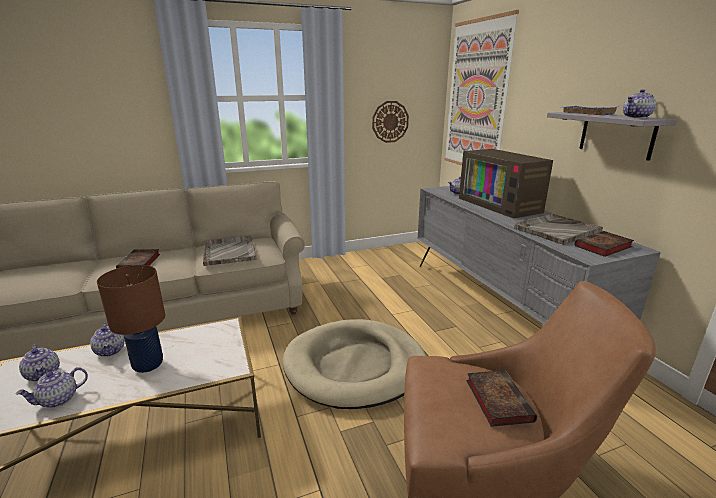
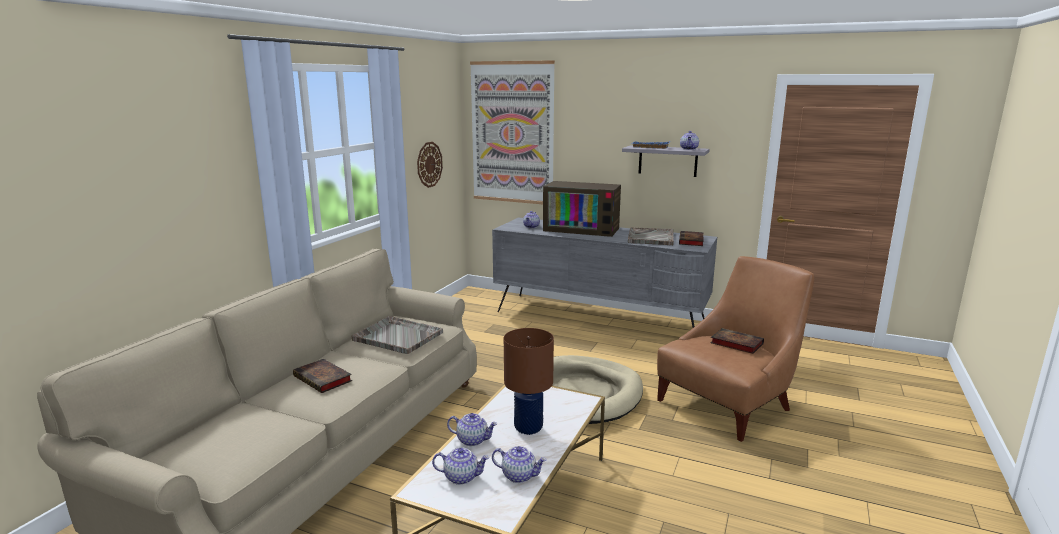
camera: 45 degrees left, 5 degrees down
teapot [16,367,88,408] -> teapot turned 75 degrees counterclockwise [492,446,547,483]

